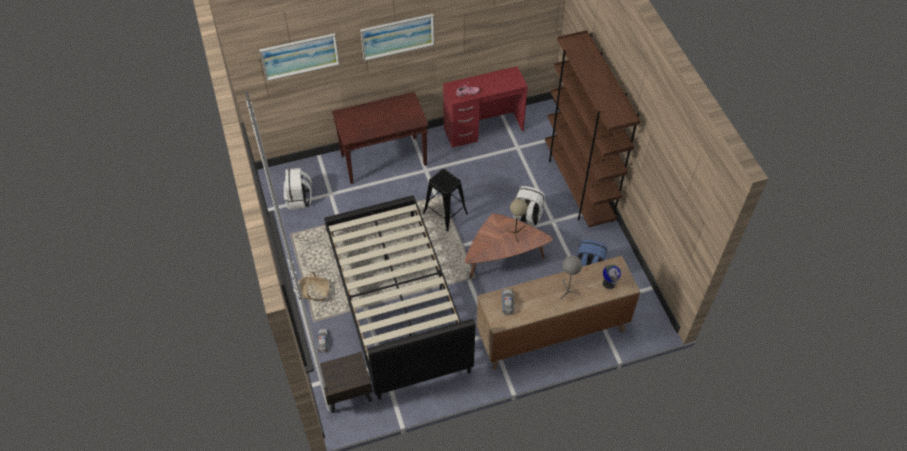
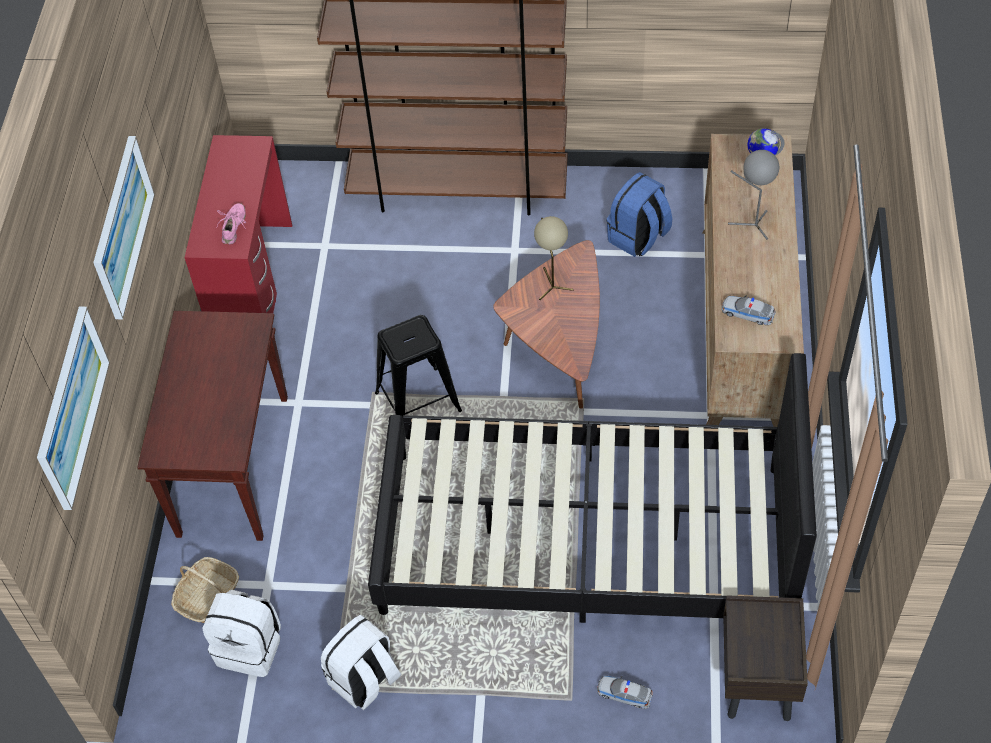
camera: 65 degrees left, 0 degrees up
basket [299,272,330,301] -> basket moved to [171,557,239,623]
white backpack [513,186,545,227] -> white backpack moved to [321,615,402,710]

